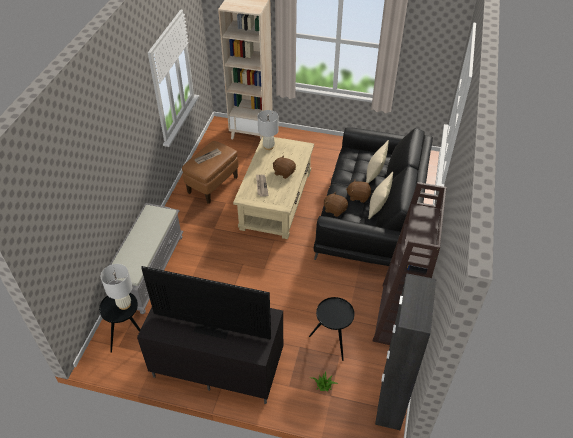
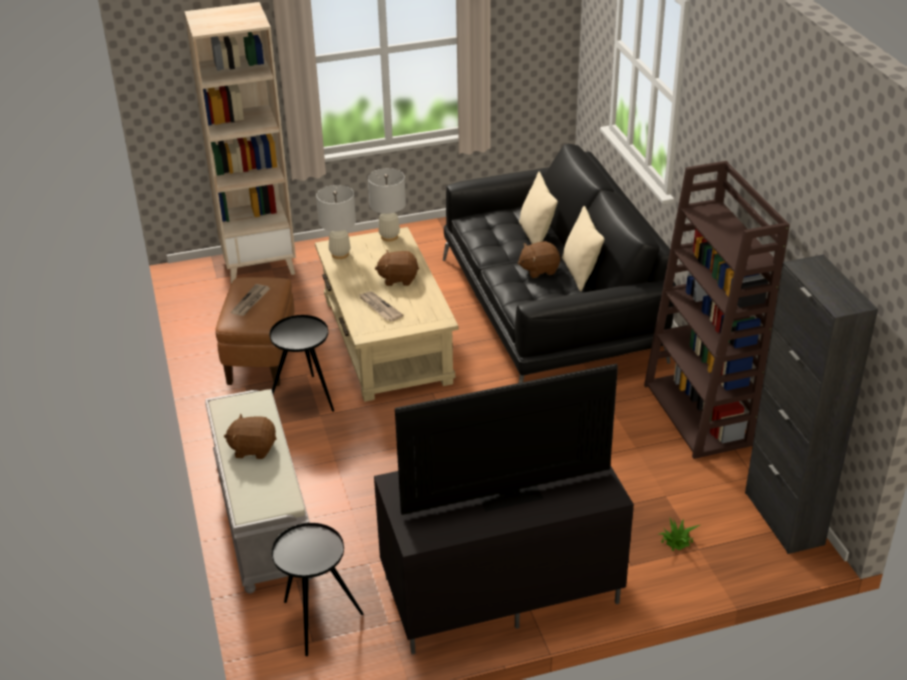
camera: 30 degrees left, 10 degrees down
white table lamp [101,264,133,310] -> white table lamp moved to [368,168,406,242]
black side table [309,297,355,361] -> black side table moved to [269,315,334,412]
brown plush toy [324,192,348,217] -> brown plush toy moved to [224,413,277,459]

